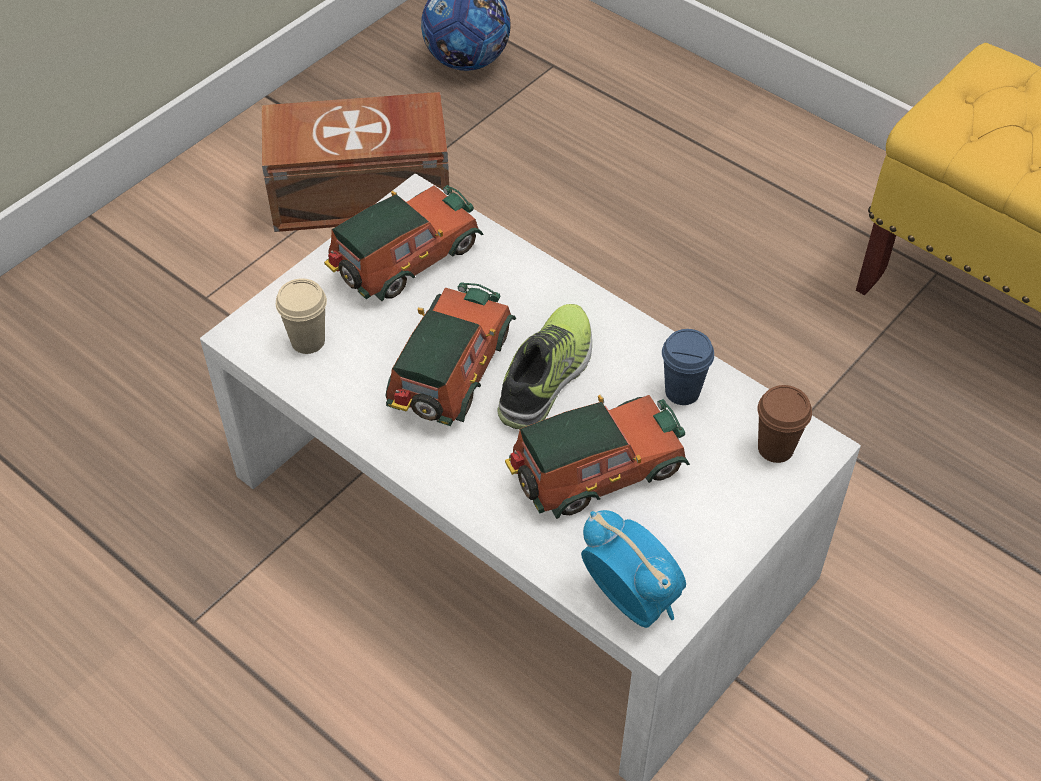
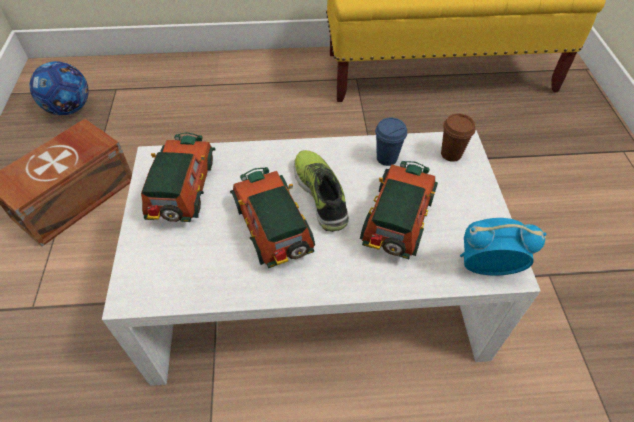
camera: 45 degrees left, 0 degrees up
beige cup [276,278,327,354] -> none

